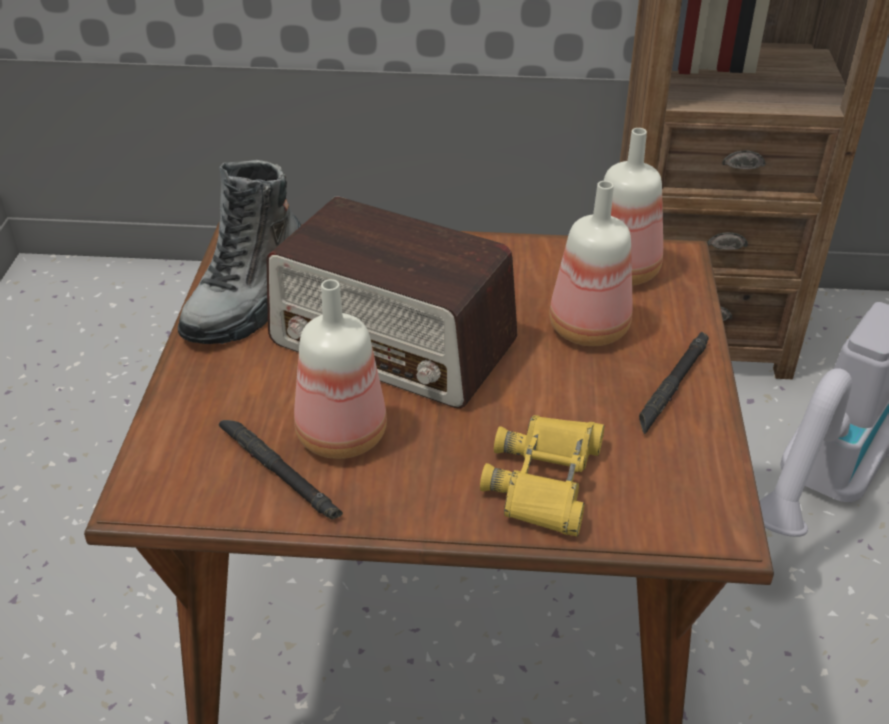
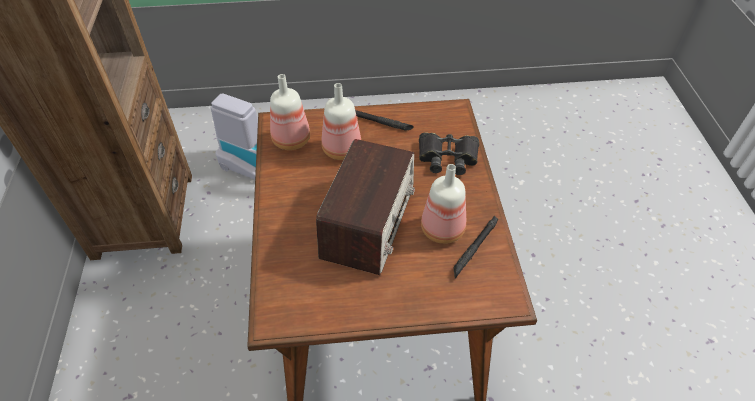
camera: 100 degrees left, 10 degrees up
boot [178,160,301,344] -> none
yellow binoculars [480,415,605,536] -> black binoculars [419,132,479,175]

